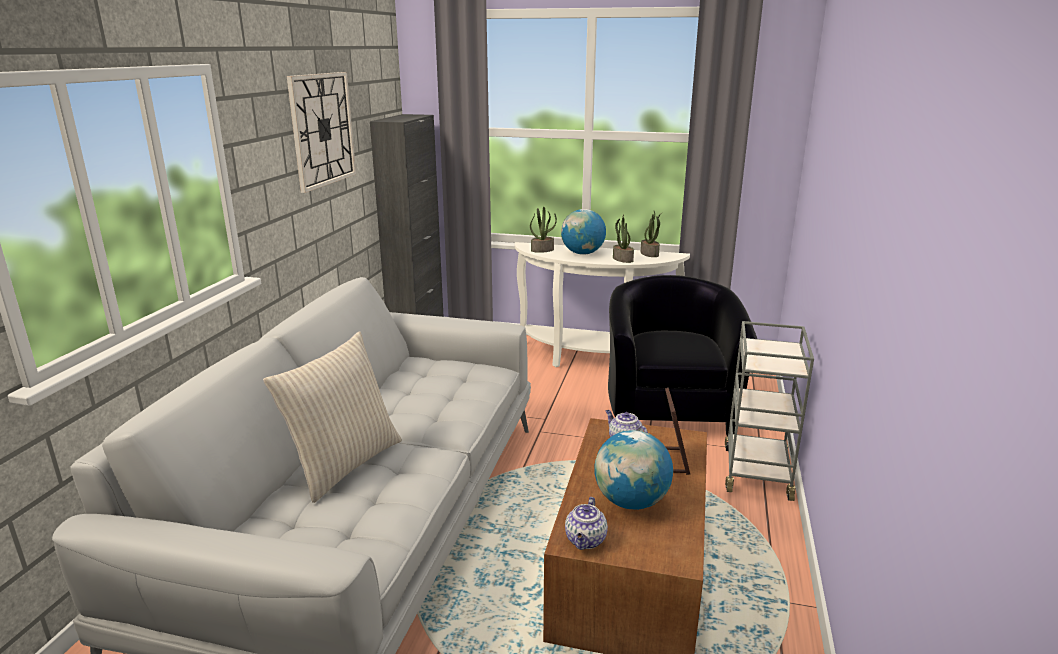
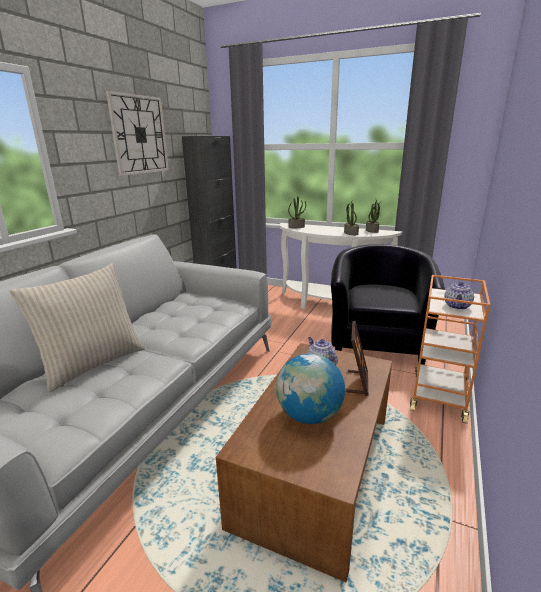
camera: 10 degrees right, 0 degrees up
globe [561,209,606,255] -> none
teapot [565,497,608,550] -> teapot moved to [444,281,474,310]
grey cart [725,321,814,501] -> orange cart [410,275,490,424]

